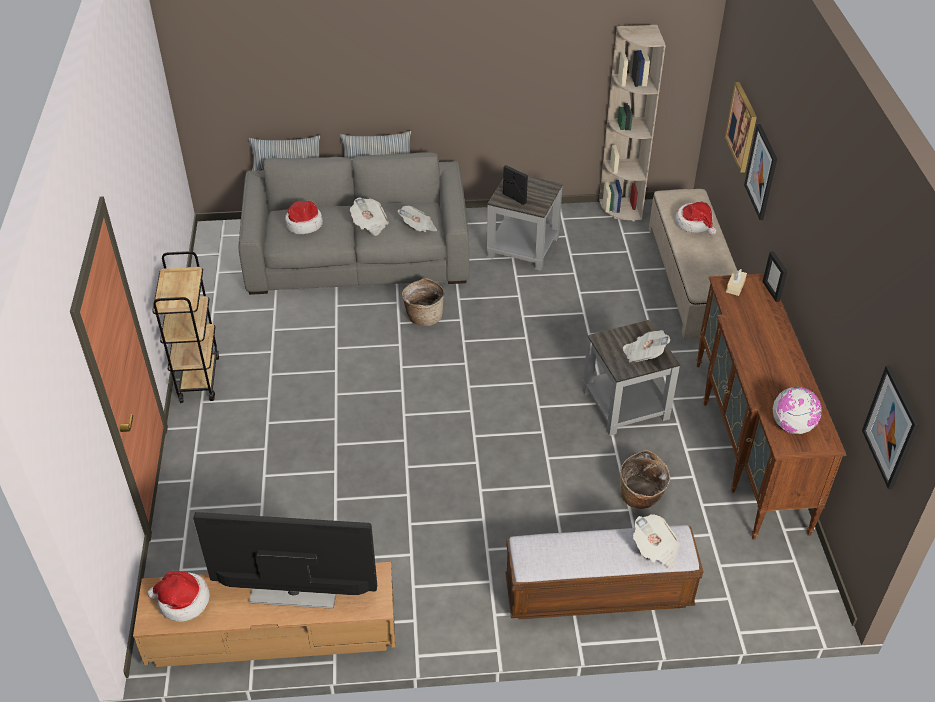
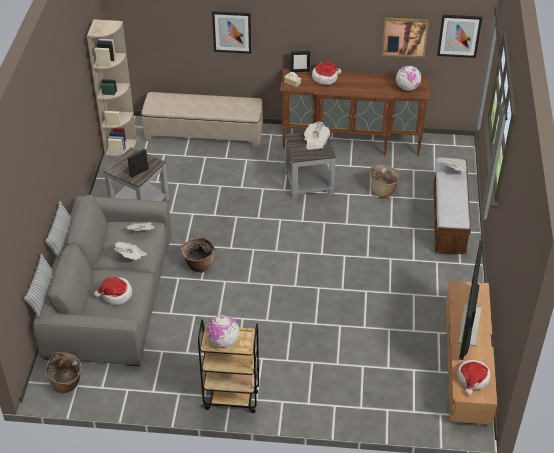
camera: 80 degrees left, 0 degrees up
hat [675,202,716,235] -> hat moved to [312,62,341,85]
picture [725,82,757,173] -> picture moved to [382,18,429,58]
none -> basket [46,352,82,393]
none -> globe [207,315,240,348]

